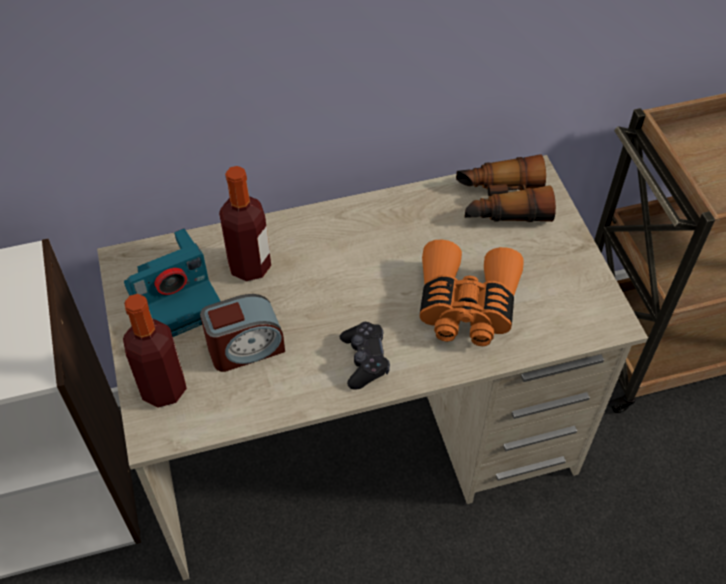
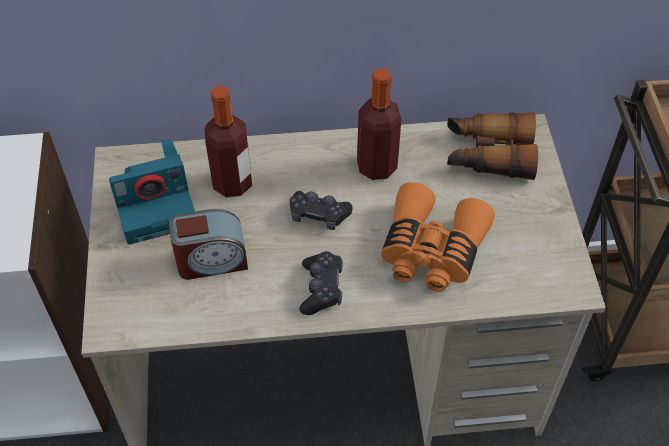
camera: 10 degrees right, 0 degrees up
bottle [123,294,187,408] -> bottle moved to [357,69,401,180]
none -> black game controller [289,191,352,230]

